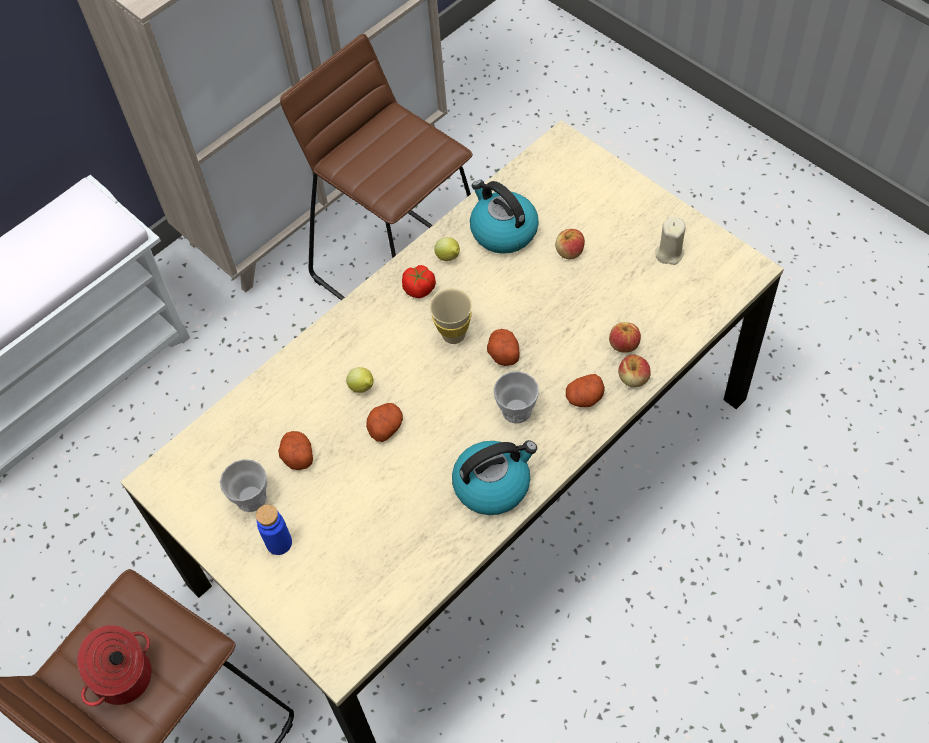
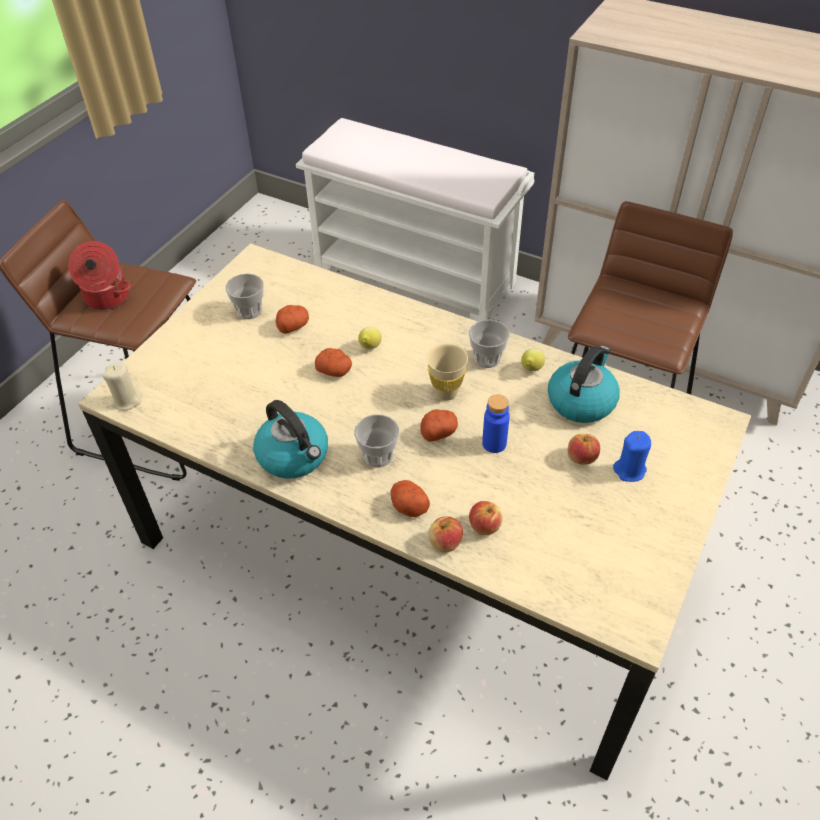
camera: 70 degrees right, 10 degrees down
blue bottle [256,504,292,555] -> blue bottle moved to [482,394,510,453]
tomato [402,265,436,298] -> cup [469,320,510,368]
beige candle [655,217,685,265] -> beige candle moved to [103,362,142,411]
none -> blue candle [613,431,651,482]

